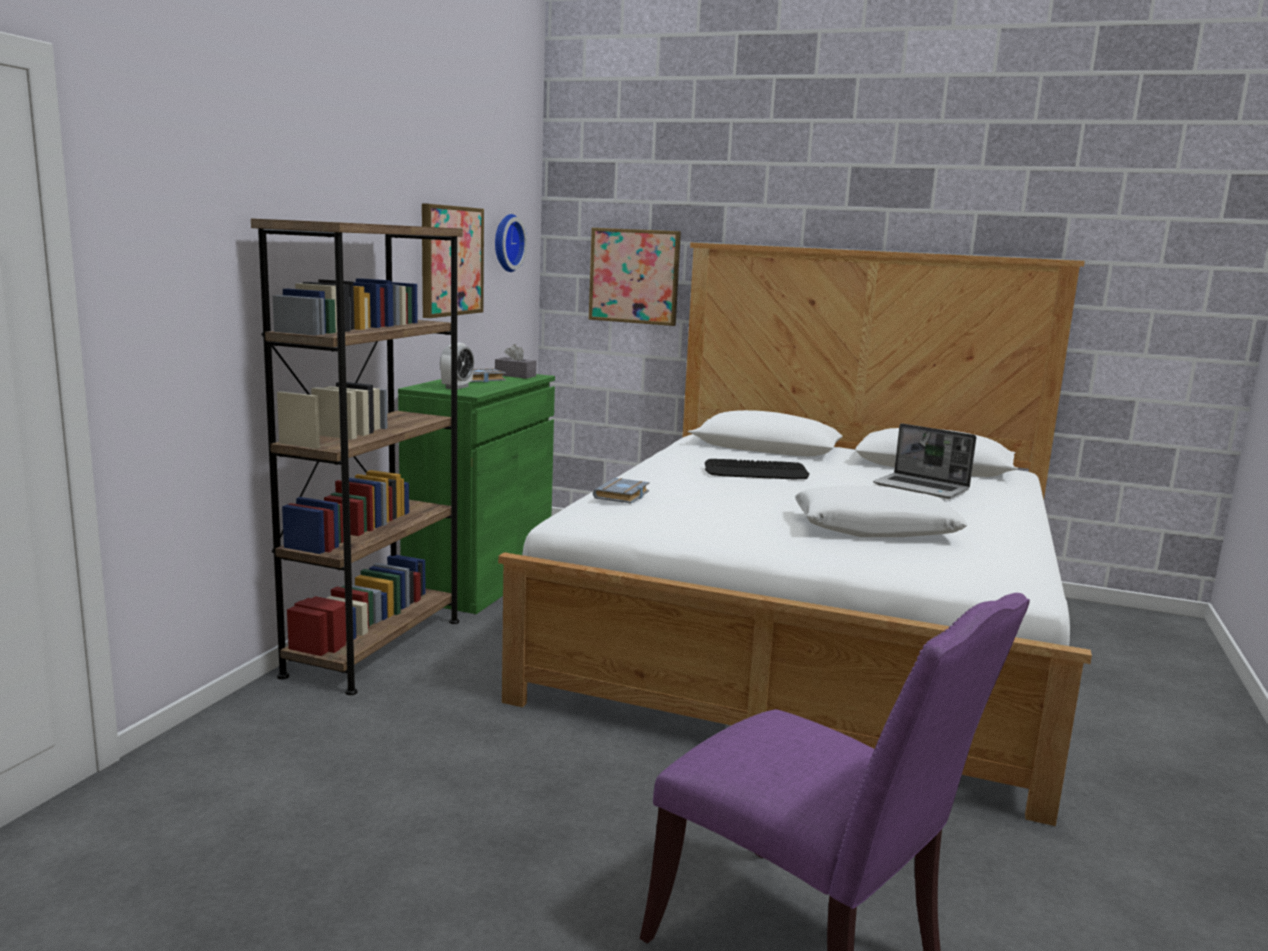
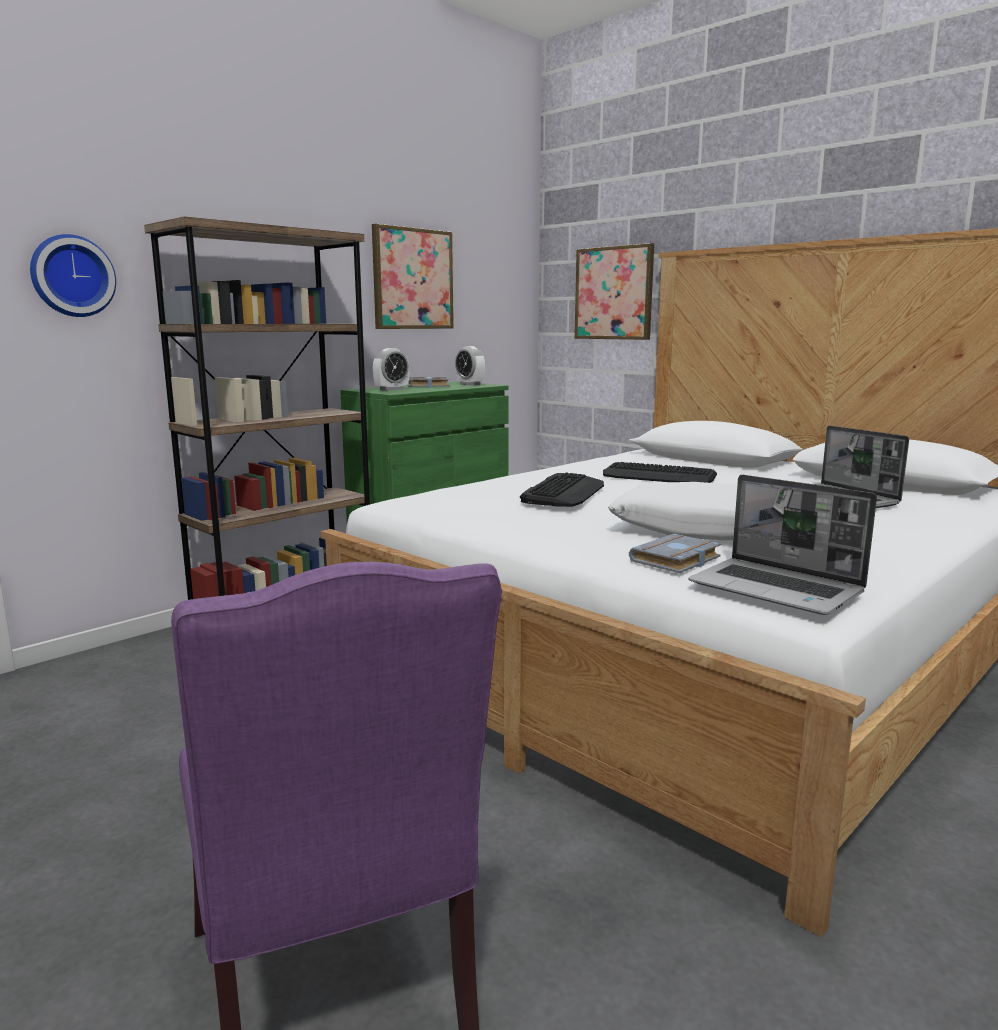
camera: 25 degrees right, 0 degrees up
wall clock [495,214,527,272] -> wall clock moved to [30,234,116,317]
grey tissue box [495,344,536,379] -> alarm clock [455,346,485,386]
grey book [593,478,650,504] -> grey book moved to [629,534,721,573]
none -> keyboard [520,472,604,507]
none -> laptop [689,475,877,615]

